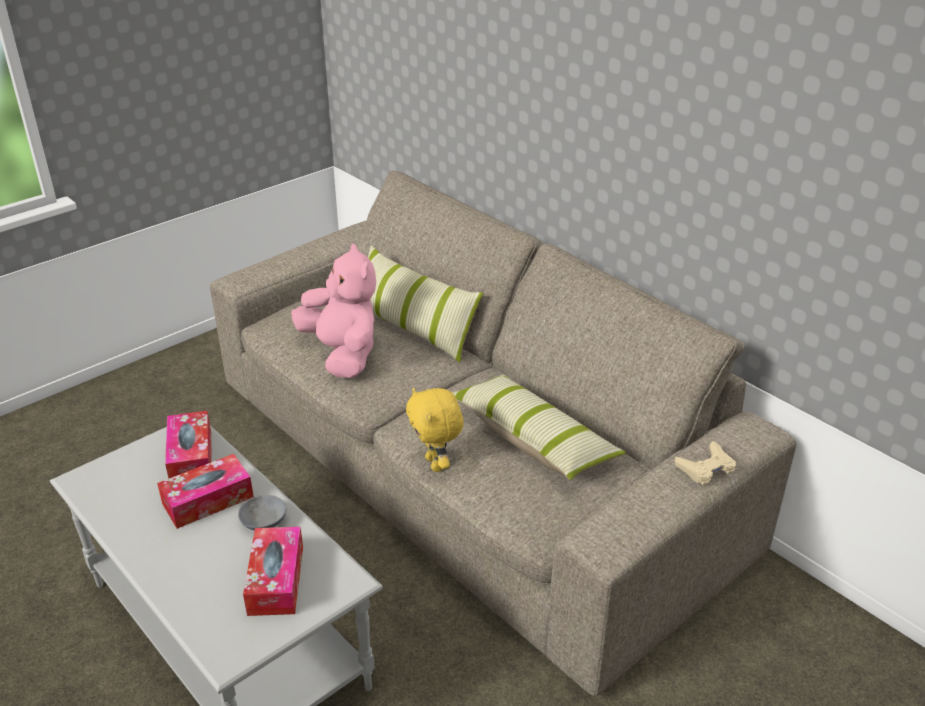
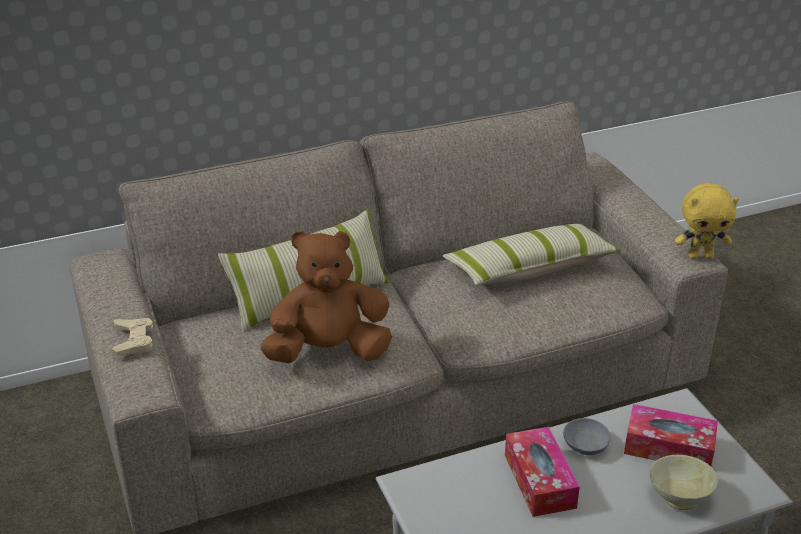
camera: 70 degrees left, 0 degrees up
tissue box [165,411,212,478] -> none
pink plush toy [291,244,376,378] -> brown plush toy [260,231,392,363]
yellow plush toy [406,387,464,472] -> yellow plush toy moved to [675,183,739,259]
beige game controller [675,441,736,485] -> beige game controller moved to [112,318,153,355]
none -> beige bowl [650,455,718,510]

